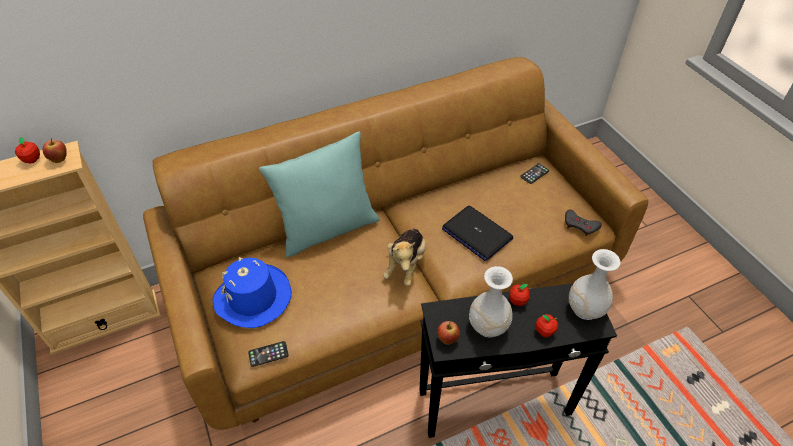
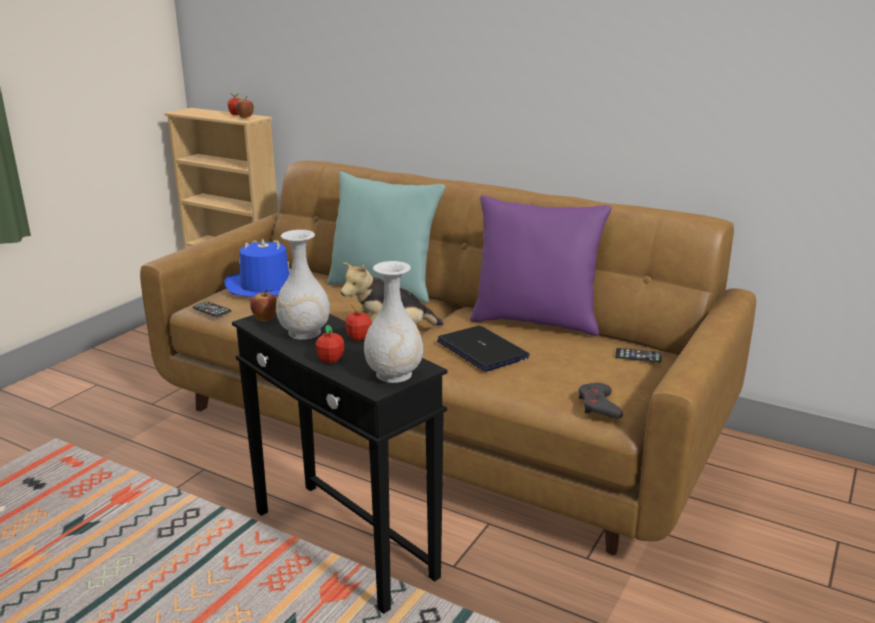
camera: 55 degrees right, 25 degrees down
laptop [442,206,514,261] -> laptop turned 135 degrees clockwise [437,326,530,372]
none -> purple pillow [470,195,612,336]

